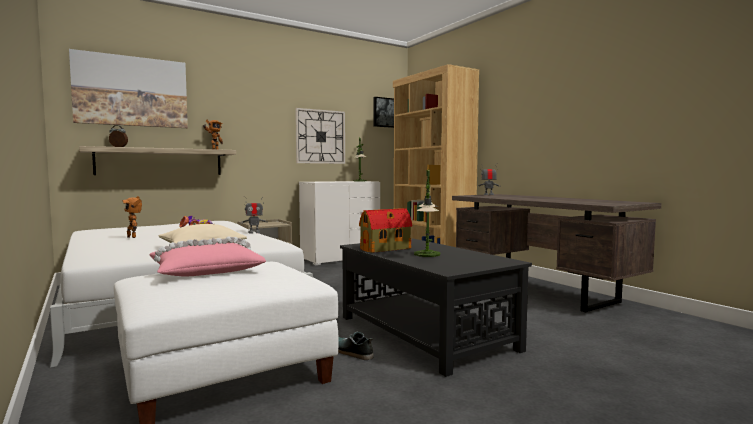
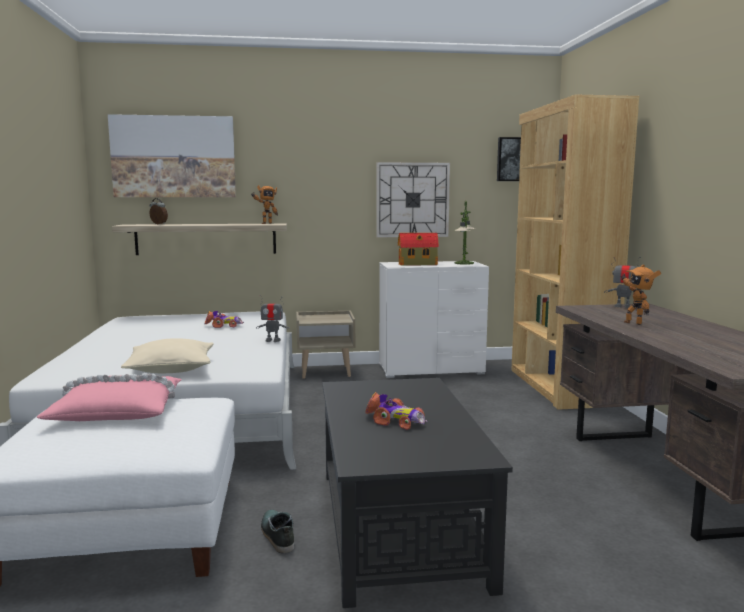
camera: 25 degrees right, 5 degrees up
toy robot [122,196,142,238] -> toy robot moved to [621,264,661,325]
toy house [359,208,412,253] -> toy house moved to [398,233,439,266]
table lamp [414,170,441,257] -> toy car [365,392,427,430]

